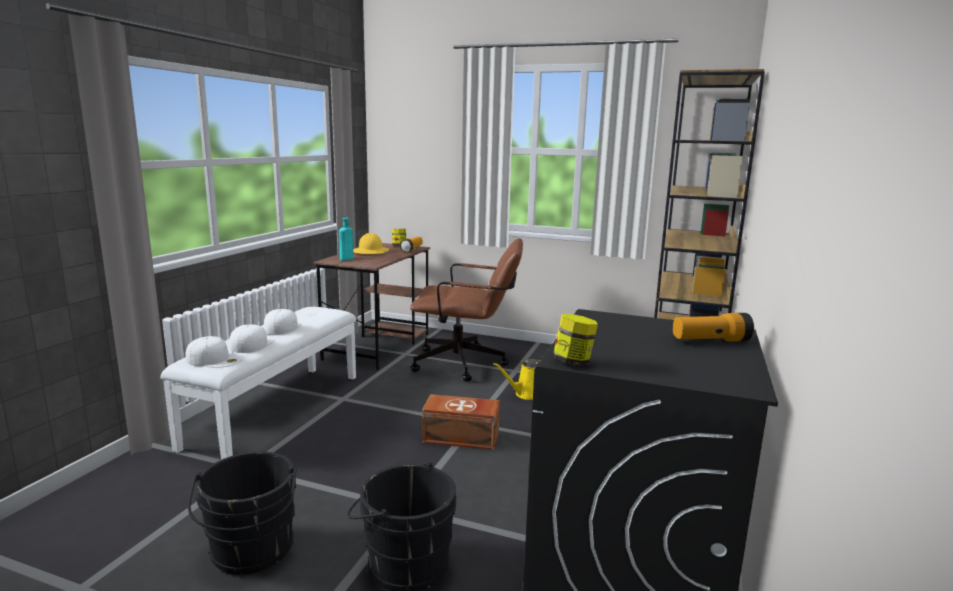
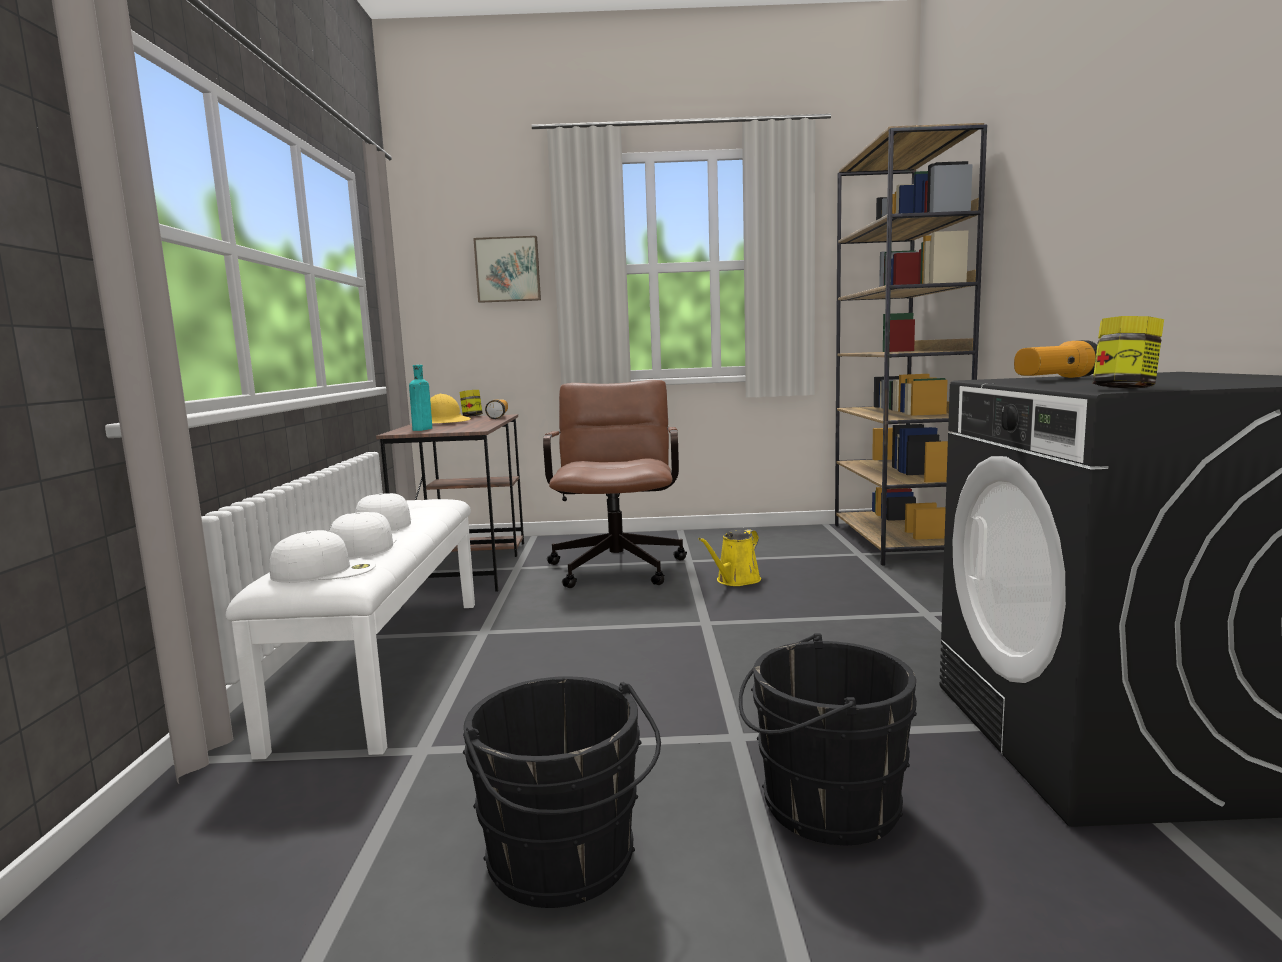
camera: 20 degrees left, 5 degrees down
brown office chair [410,238,523,382] -> brown office chair turned 75 degrees counterclockwise [543,380,687,588]
brown storage box [422,394,500,450] -> none
flashlight [673,313,754,341] -> flashlight moved to [1014,340,1097,378]
none -> picture [473,236,541,303]

